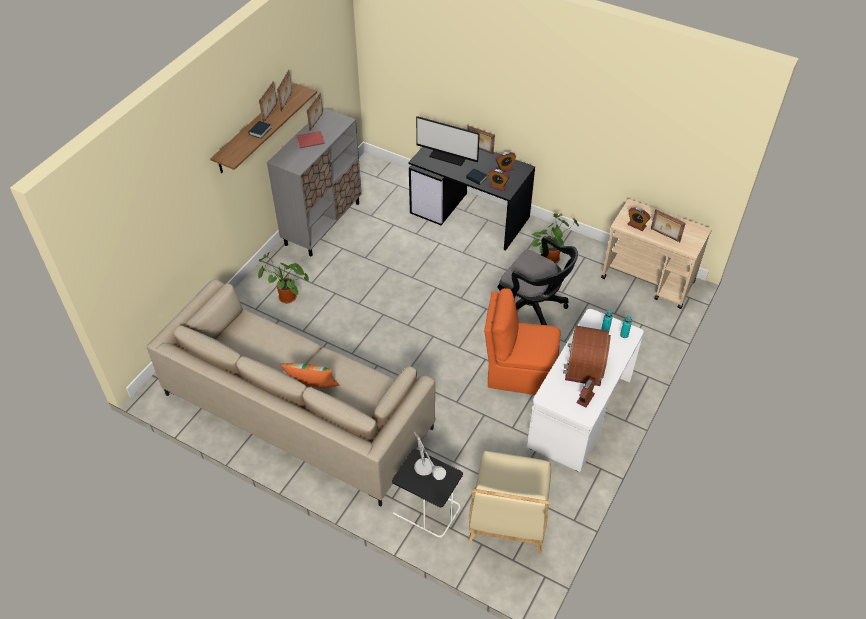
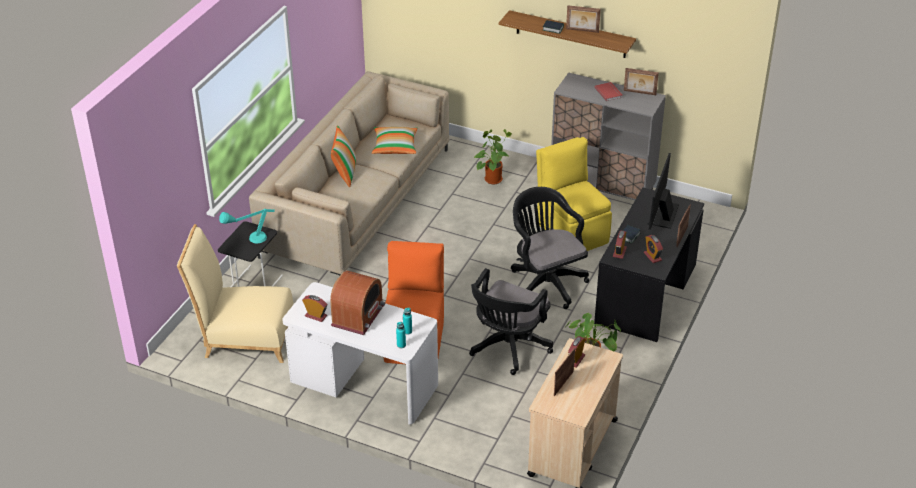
camera: 85 degrees right, 10 degrees down
picture frame [277,70,292,112] -> none
grey table lamp [414,432,446,480] -> turquoise table lamp [219,209,275,243]
radio [563,325,611,386] -> radio turned 105 degrees clockwise [330,271,385,335]
none -> pillow [372,127,417,154]
none -> black office chair [511,187,589,309]
none -> yellow chair [536,137,612,251]

